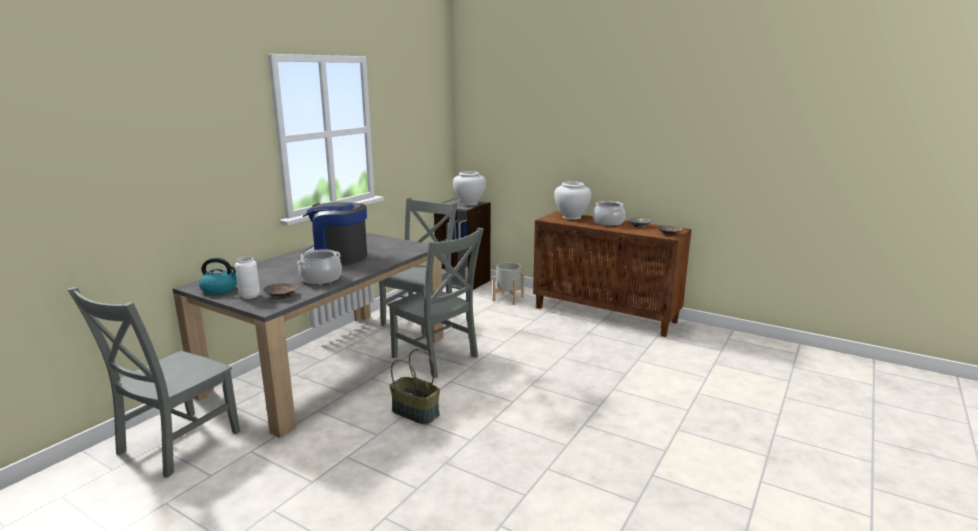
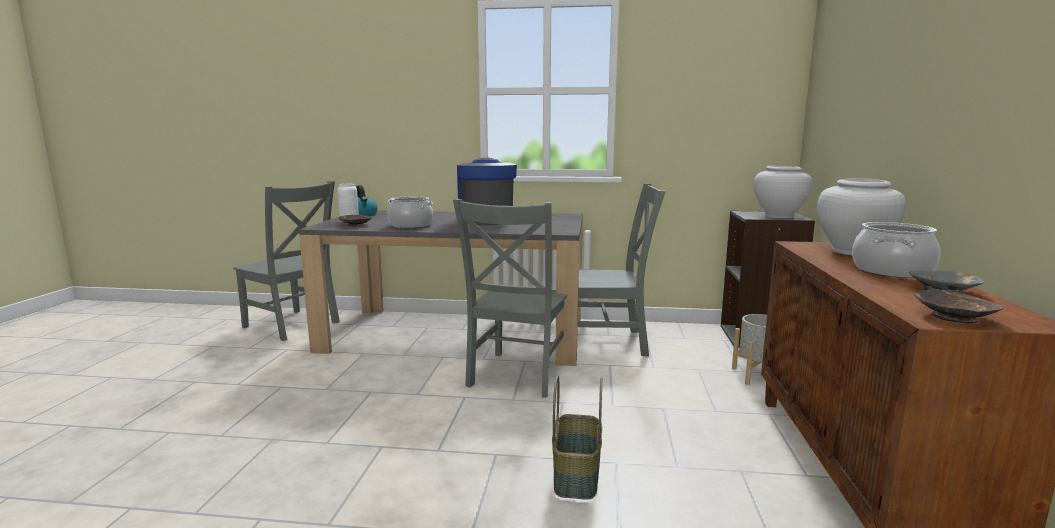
camera: 65 degrees right, 5 degrees down
grey chair [67,287,240,478] -> grey chair turned 150 degrees counterclockwise [233,181,340,341]
basket [390,349,440,425] -> basket moved to [552,375,602,500]

